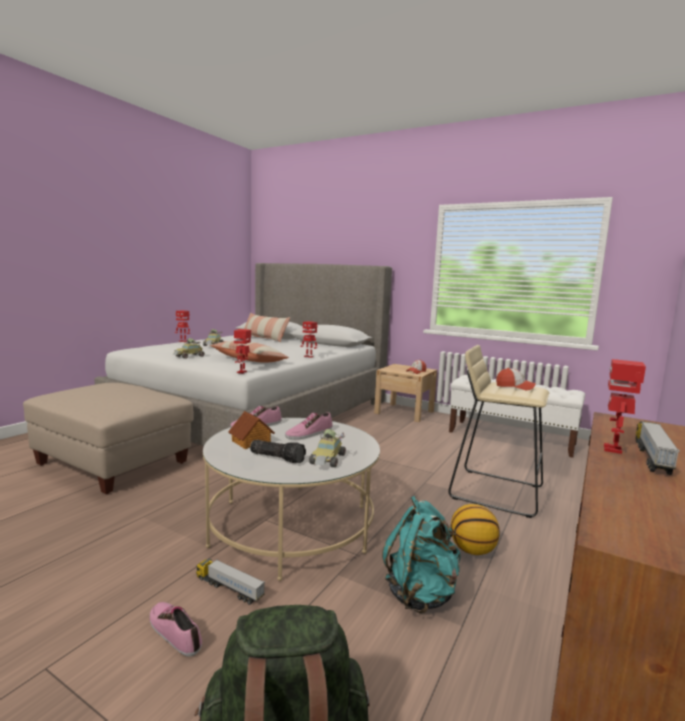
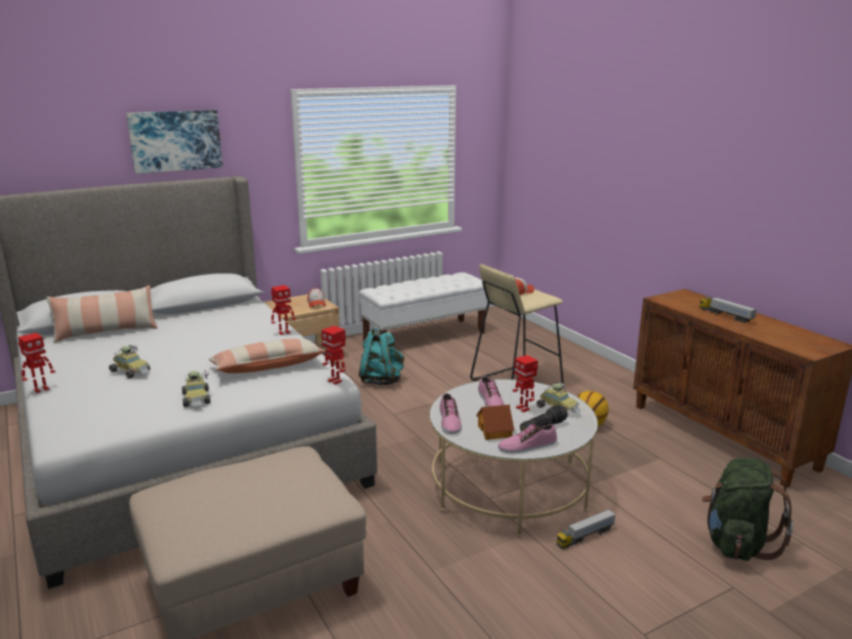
camera: 60 degrees left, 10 degrees up
shoe [150,602,202,657] -> shoe moved to [498,424,557,453]
turquoise backpack [382,496,461,613] -> turquoise backpack moved to [359,328,404,385]
toy robot [604,359,646,454] -> toy robot moved to [513,355,538,412]
none -> picture [126,110,223,174]

